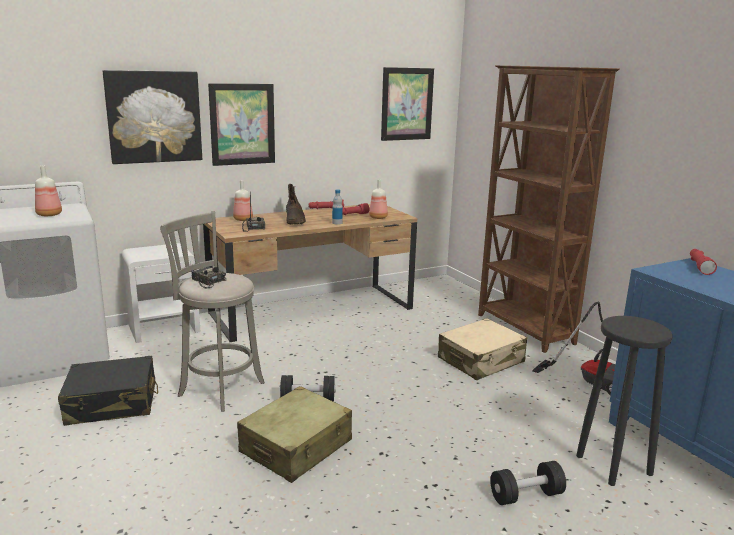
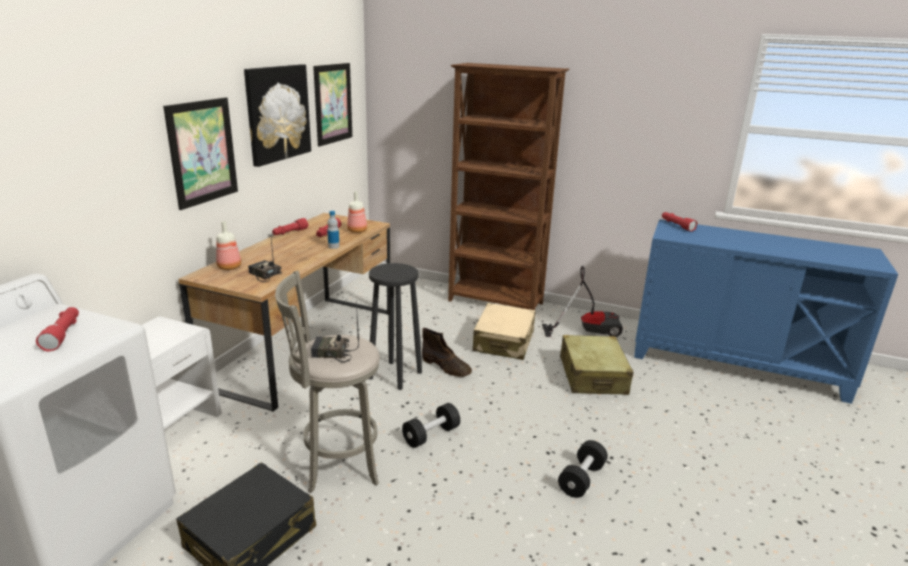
camera: 40 degrees left, 5 degrees up
bottle [35,166,62,216] -> red flashlight [36,307,79,352]
picture [103,70,202,164] -> picture moved to [244,64,311,167]
beige suitcase [237,386,352,483] -> beige suitcase moved to [560,335,633,395]
brown boot [286,184,306,224] -> brown boot moved to [422,328,472,377]
black dumbbell [490,461,566,505] -> black dumbbell moved to [558,440,608,498]
black stool [576,316,673,486] -> black stool moved to [369,263,422,390]

